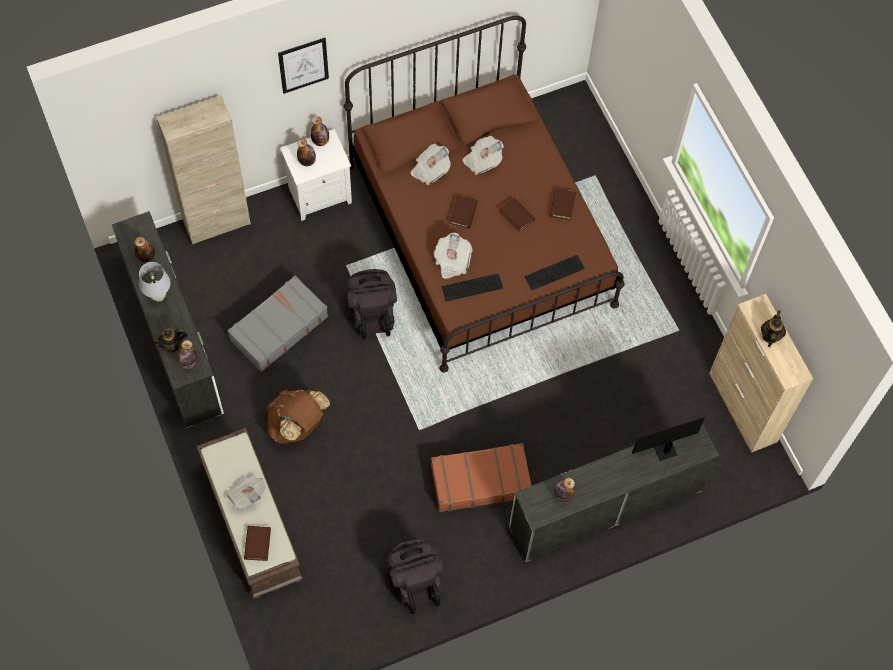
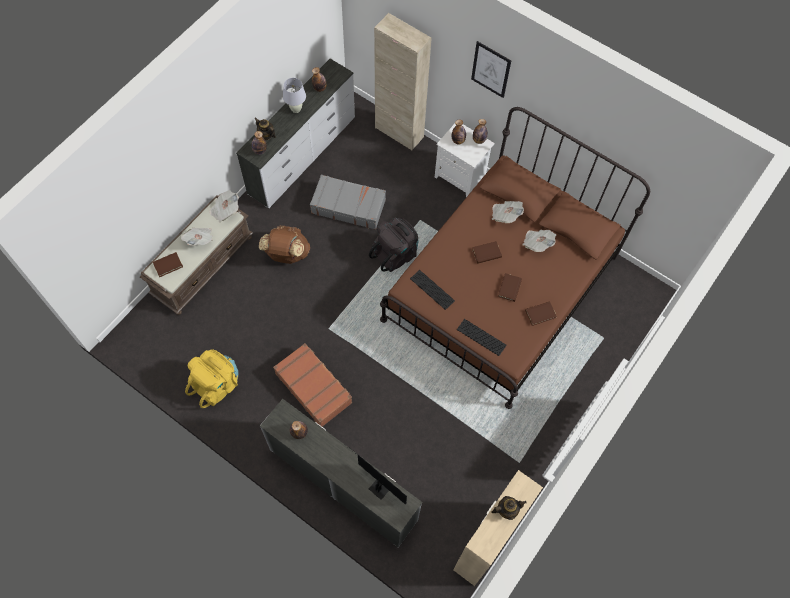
camera: 60 degrees right, 0 degrees up
black backpack [387,539,444,614] -> yellow backpack [185,349,239,408]
newspaper [434,233,473,279] -> newspaper moved to [209,190,239,222]

